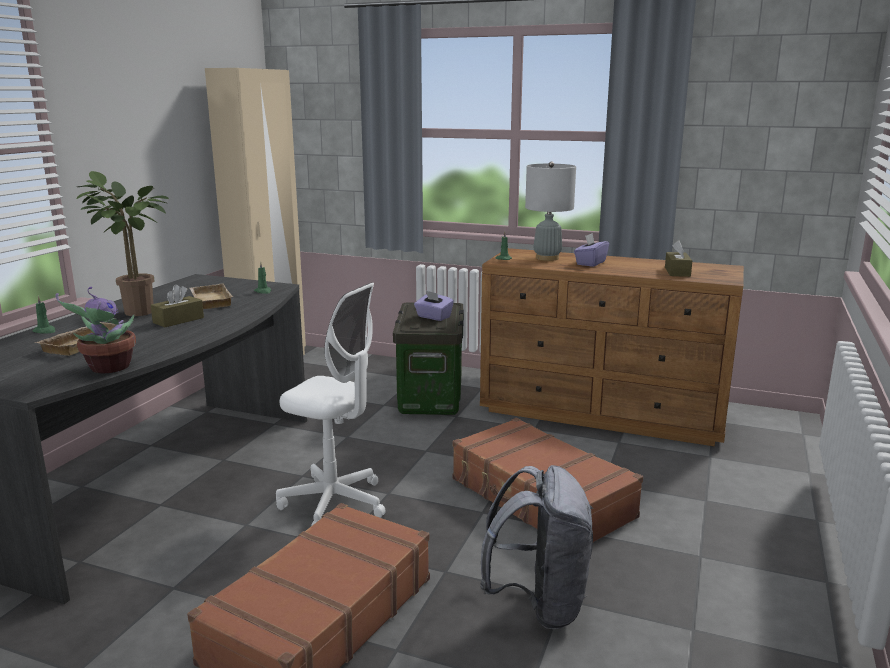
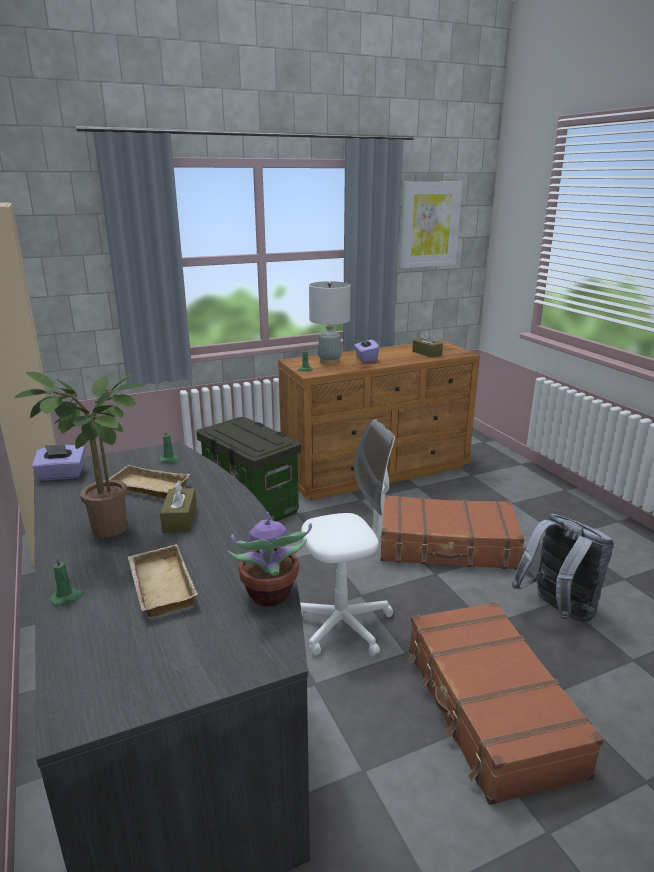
camera: 45 degrees left, 5 degrees up
purple tissue box [414,291,454,321] -> purple tissue box moved to [32,445,85,480]
none -> picture [399,181,462,268]

